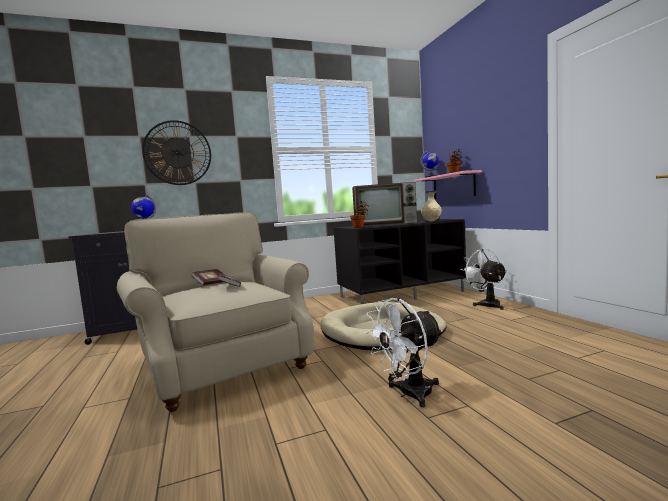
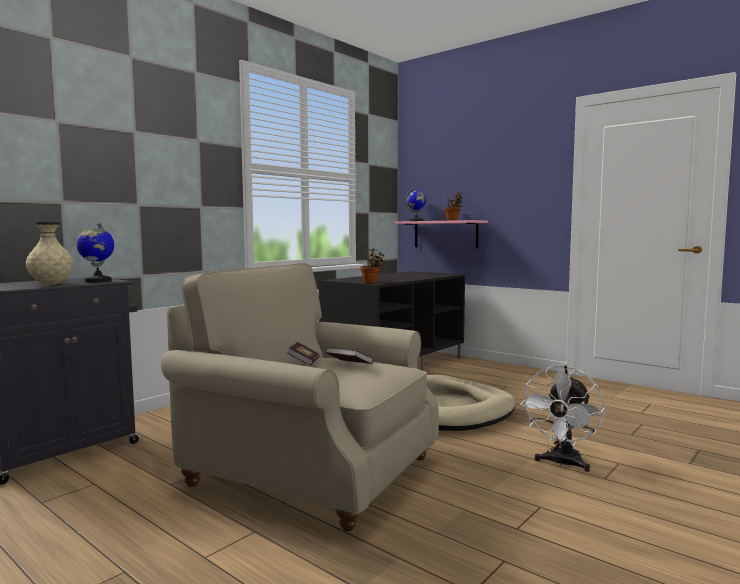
camera: 30 degrees left, 0 degrees up
wall clock [142,120,211,185] -> none
television [352,182,417,227] -> none
beige vase [421,191,442,221] -> beige vase moved to [26,222,73,285]
white fan [460,249,507,310] -> none

